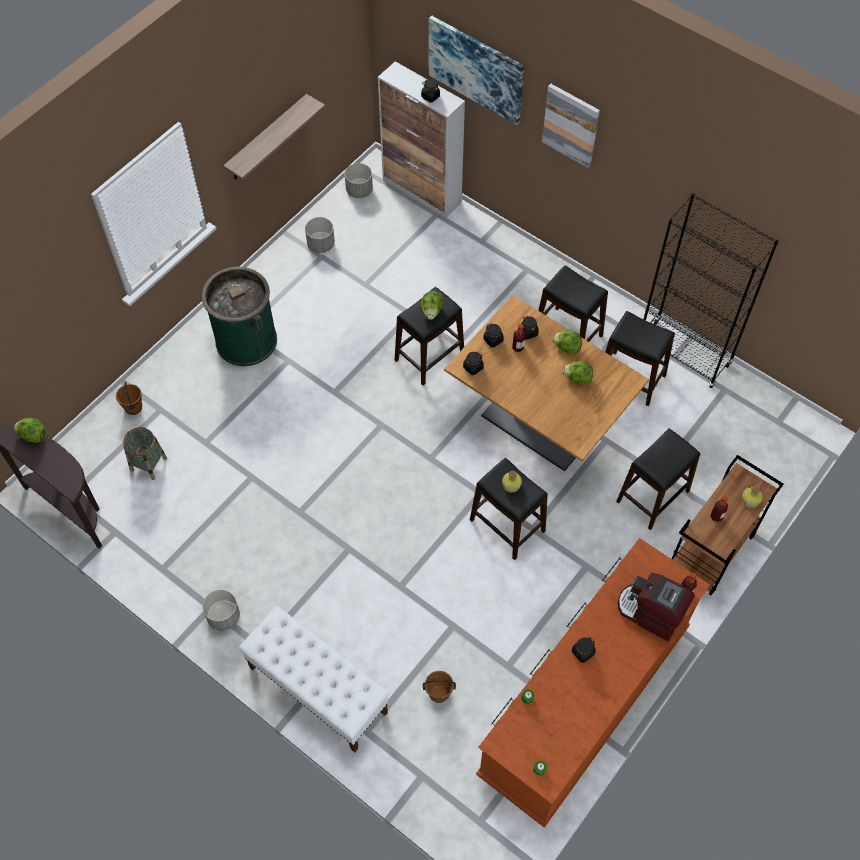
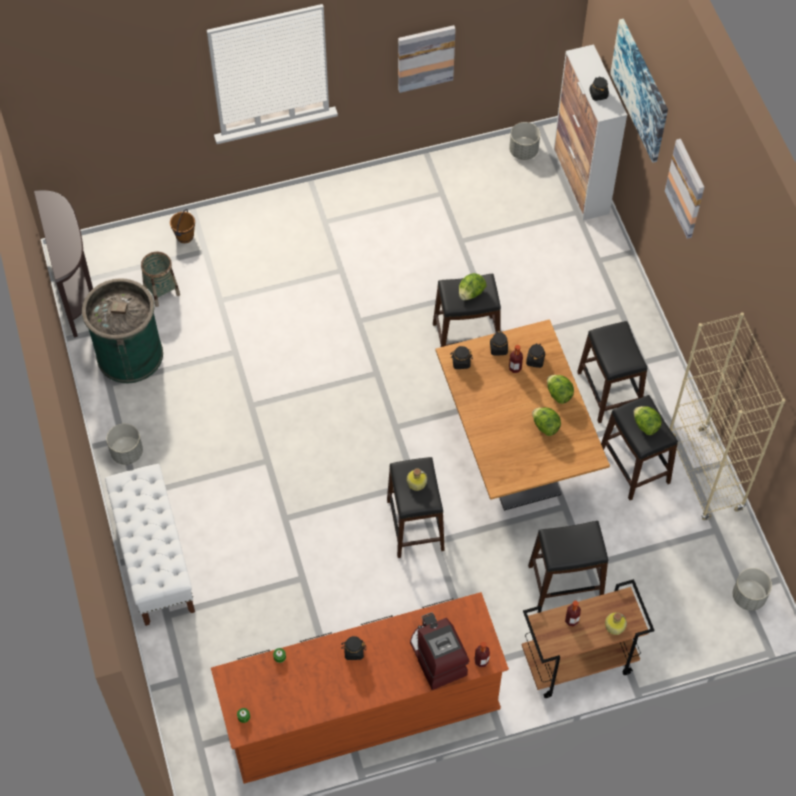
camera: 35 degrees right, 0 degrees up
lettuce [14,418,45,443] -> lettuce moved to [634,406,662,435]
green trash can [202,267,277,366] -> green trash can moved to [82,278,163,383]
shelf [223,94,325,180] -> picture [398,25,456,93]
grey planter [305,217,335,253] -> grey planter moved to [733,568,772,611]
brown bucket [423,671,456,703] -> none
black bookcase [644,193,779,388] -> beige bookcase [670,312,786,521]

